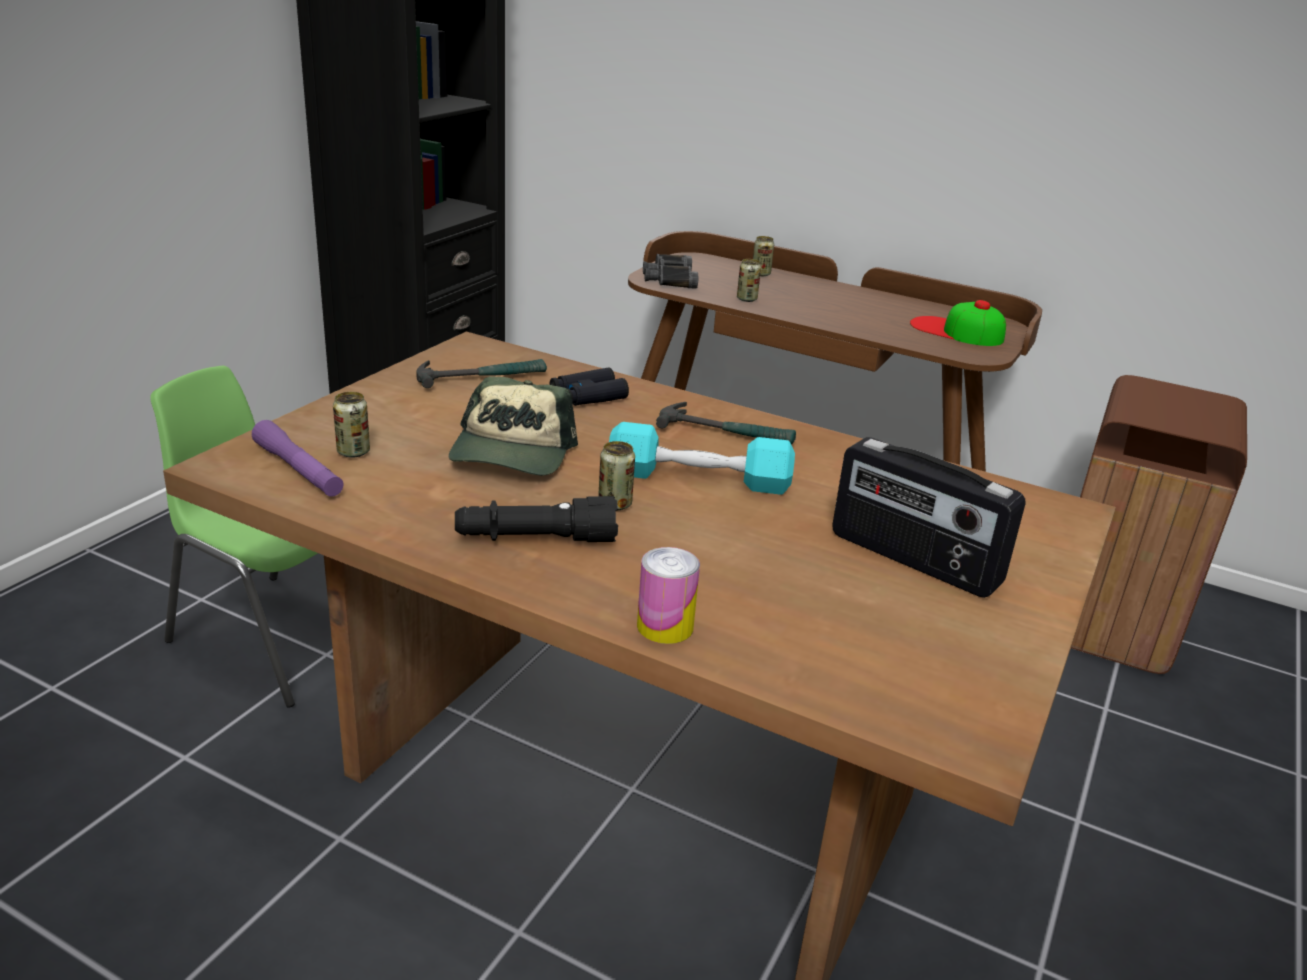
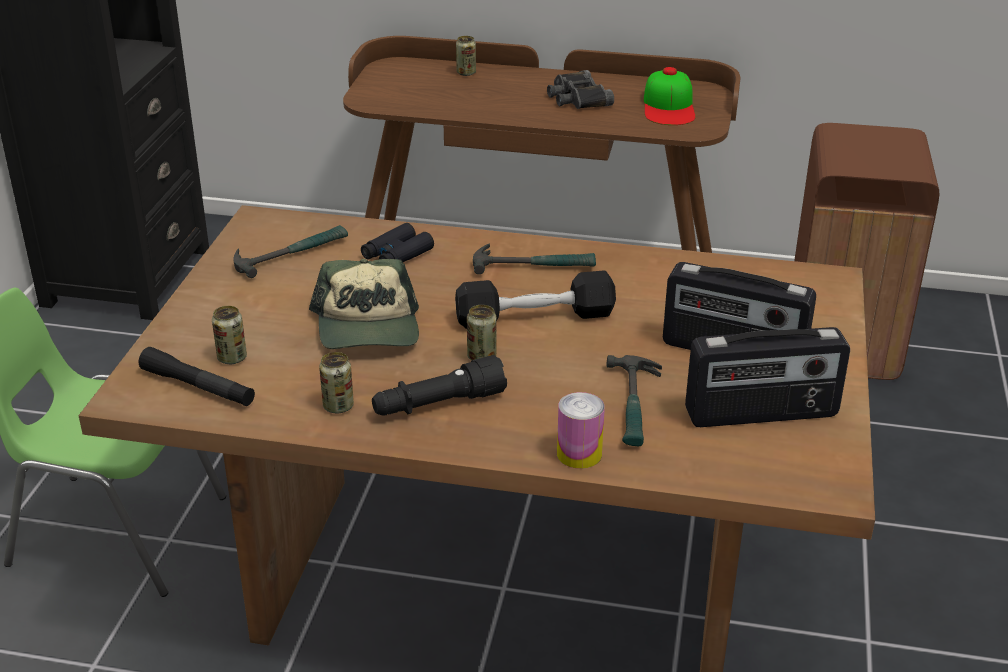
camera: 15 degrees left, 5 degrees up
purple flashlight [252,420,344,497] -> black flashlight [139,347,255,406]
turquoise dumbbell [609,422,795,495] -> black dumbbell [455,270,616,329]
black binoculars [643,254,698,288] -> black binoculars moved to [547,70,614,109]
can [737,259,761,302] -> can moved to [319,352,354,413]
cap [910,300,1006,346] -> cap turned 105 degrees counterclockwise [644,67,696,125]
none -> hammer [607,355,662,446]
none -> radio [685,327,850,427]

